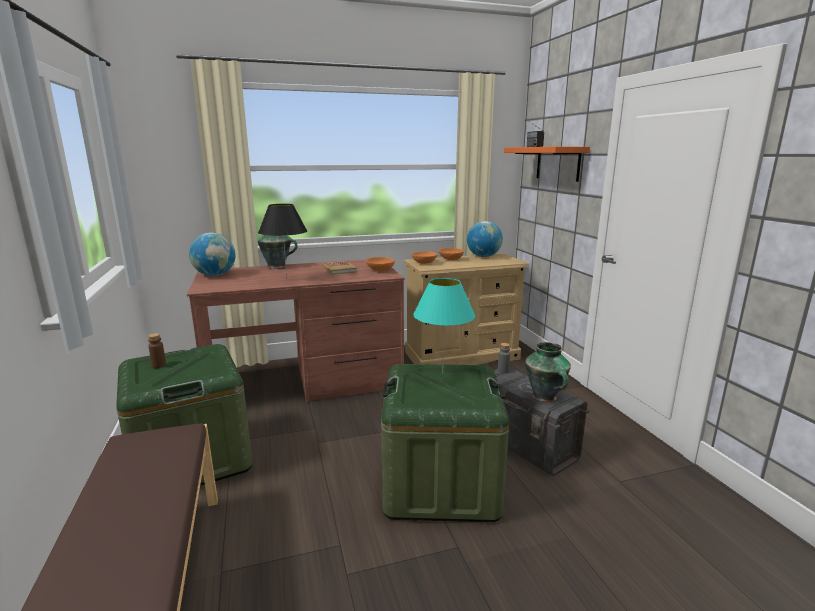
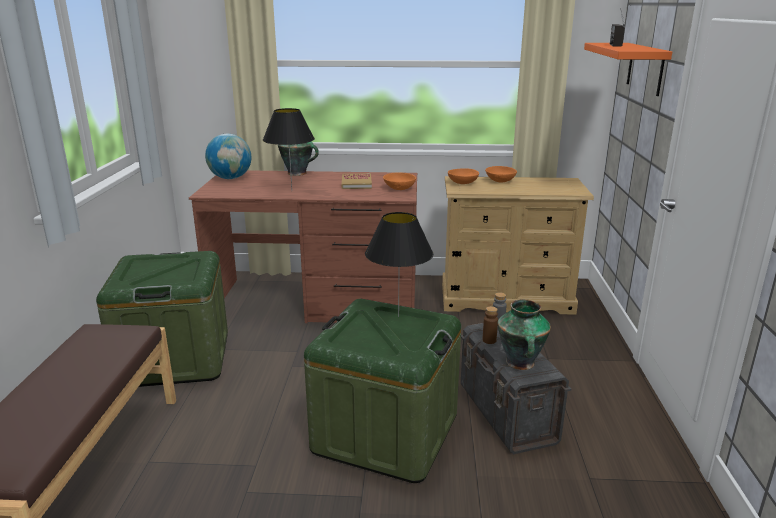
camera: 20 degrees right, 5 degrees up
brown bottle [148,333,166,368] -> brown bottle moved to [482,306,498,344]
turquoise table lamp [413,278,475,374] -> black table lamp [365,212,433,317]
globe [467,221,503,257] -> none

